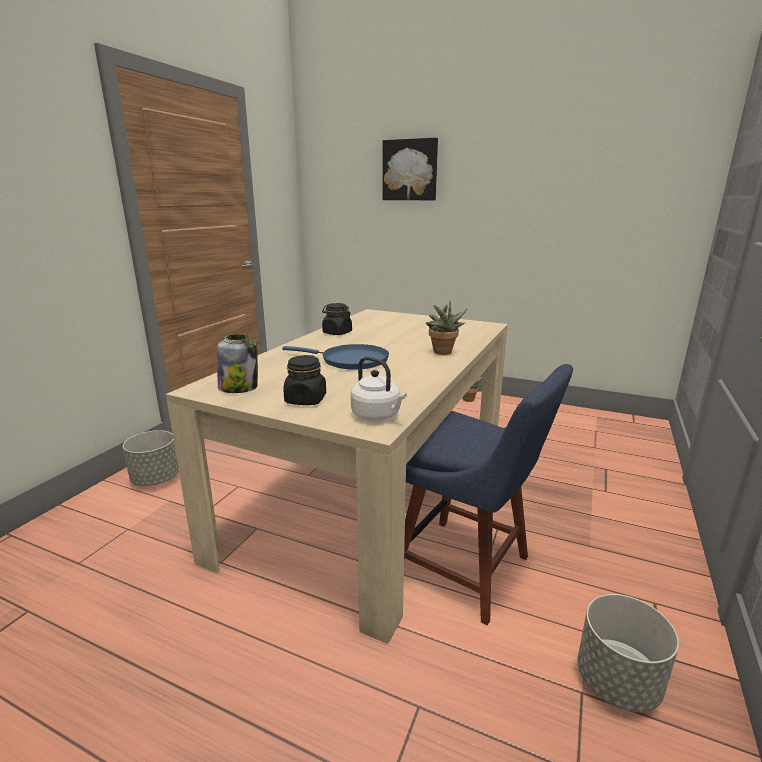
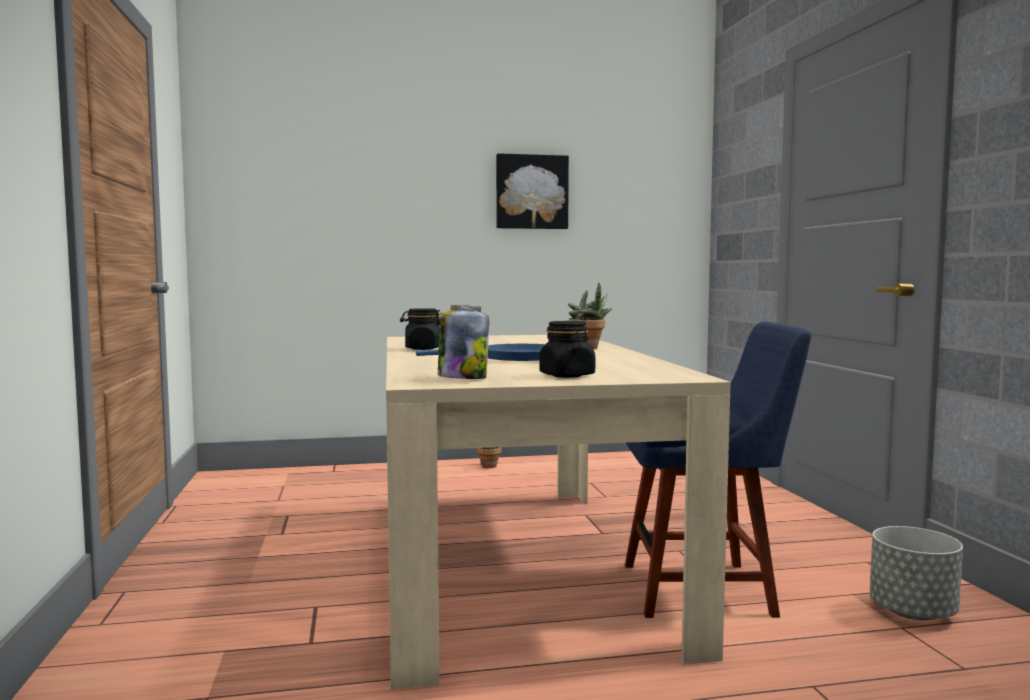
camera: 35 degrees left, 15 degrees down
grey planter [123,430,179,486] -> none
white kettle [351,356,407,421] -> none
picture [383,138,438,200] -> picture moved to [496,153,569,229]

